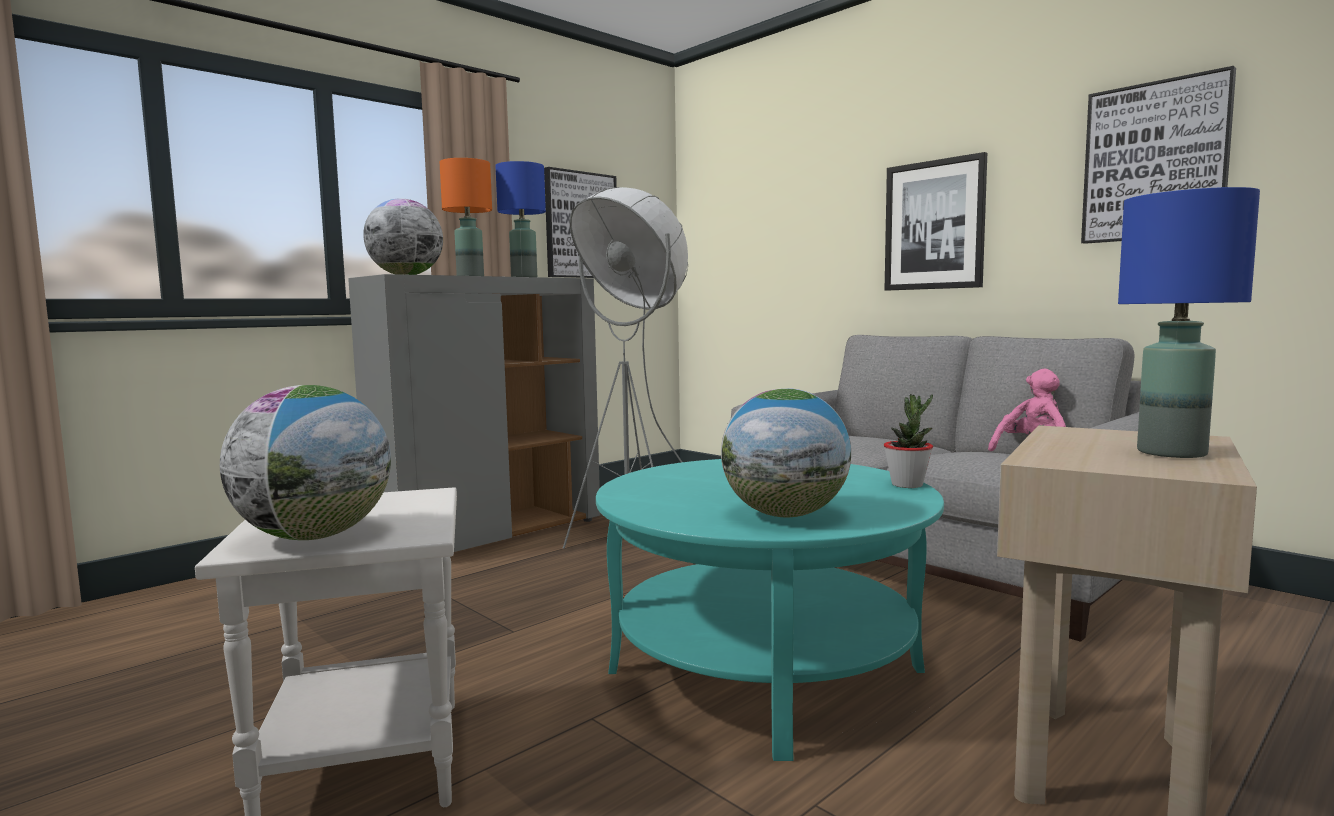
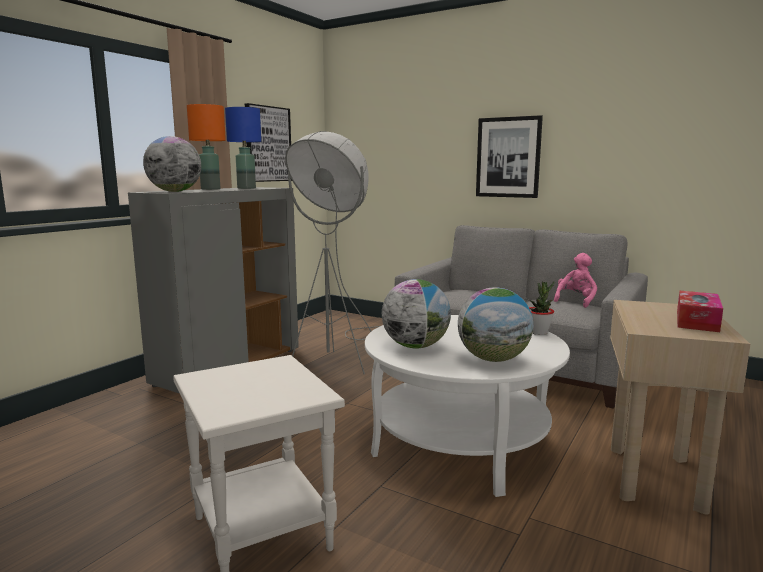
camera: 15 degrees left, 5 degrees up
globe [220,385,391,540] -> globe moved to [382,279,451,348]
turquoise coffee table [596,459,944,761] -> white coffee table [365,315,570,497]
picture [1081,66,1236,244] -> none
blue table lamp [1118,187,1260,458] -> tissue box [677,291,723,332]

